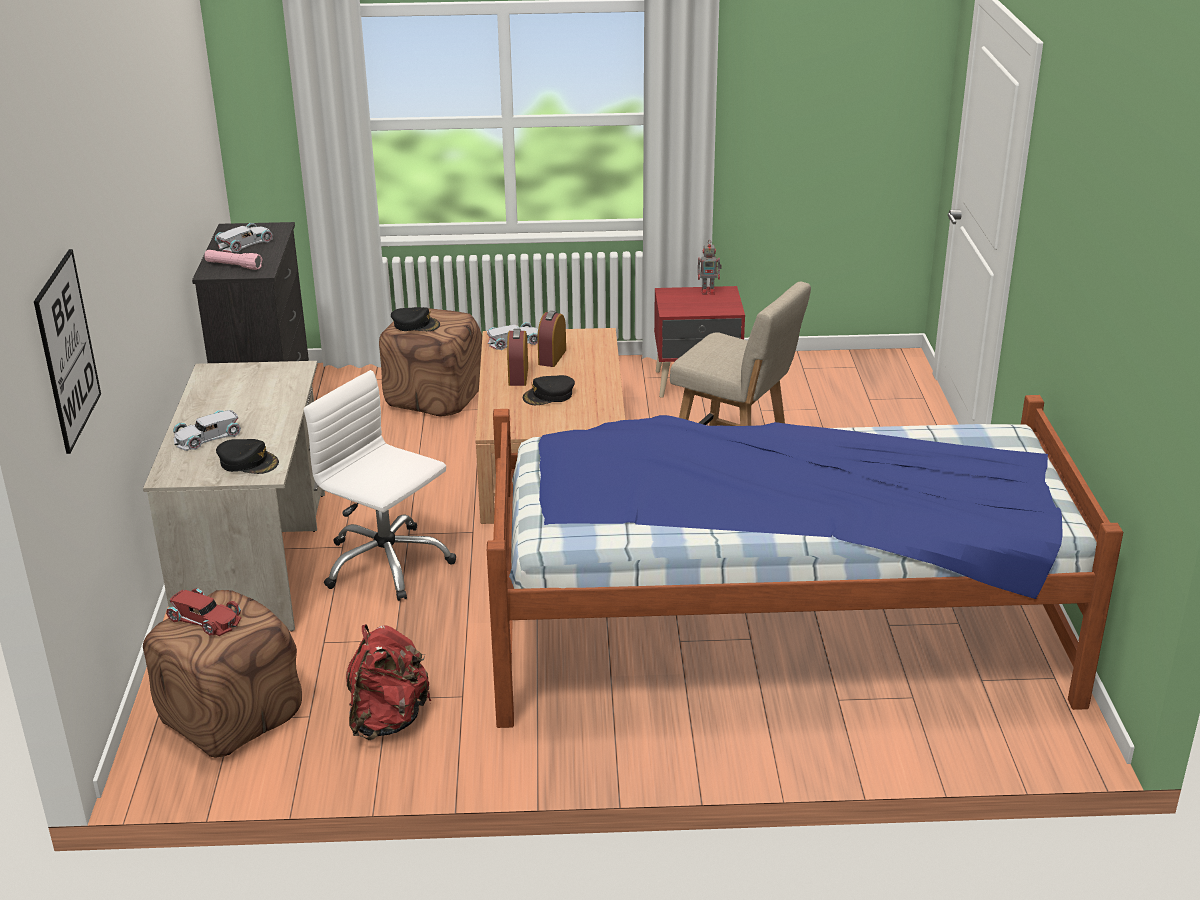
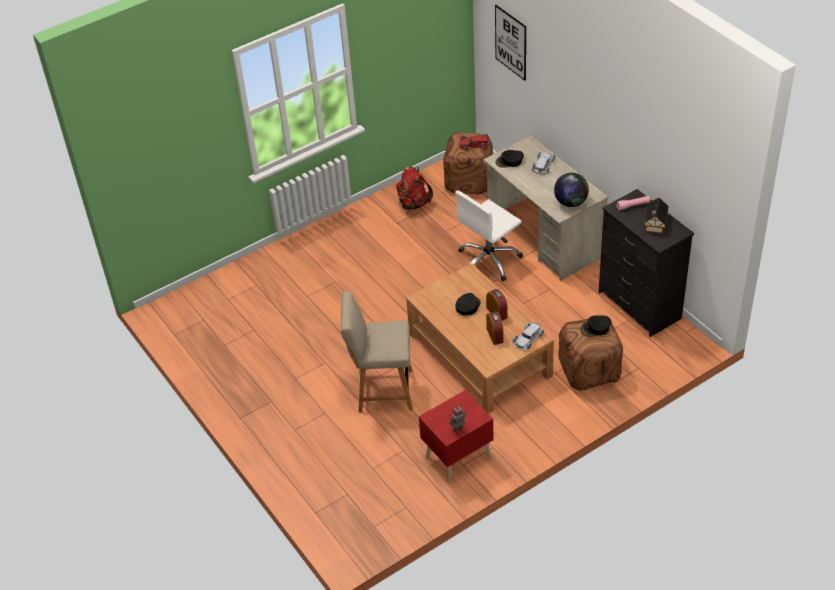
camera: 150 degrees right, 15 degrees up
white toy car [215,223,273,253] -> toy house [644,198,669,234]
white office chair [304,370,456,601] -> white office chair turned 135 degrees clockwise [455,190,523,281]
bed [487,395,1123,728] -> none
none -> globe [554,173,589,207]

